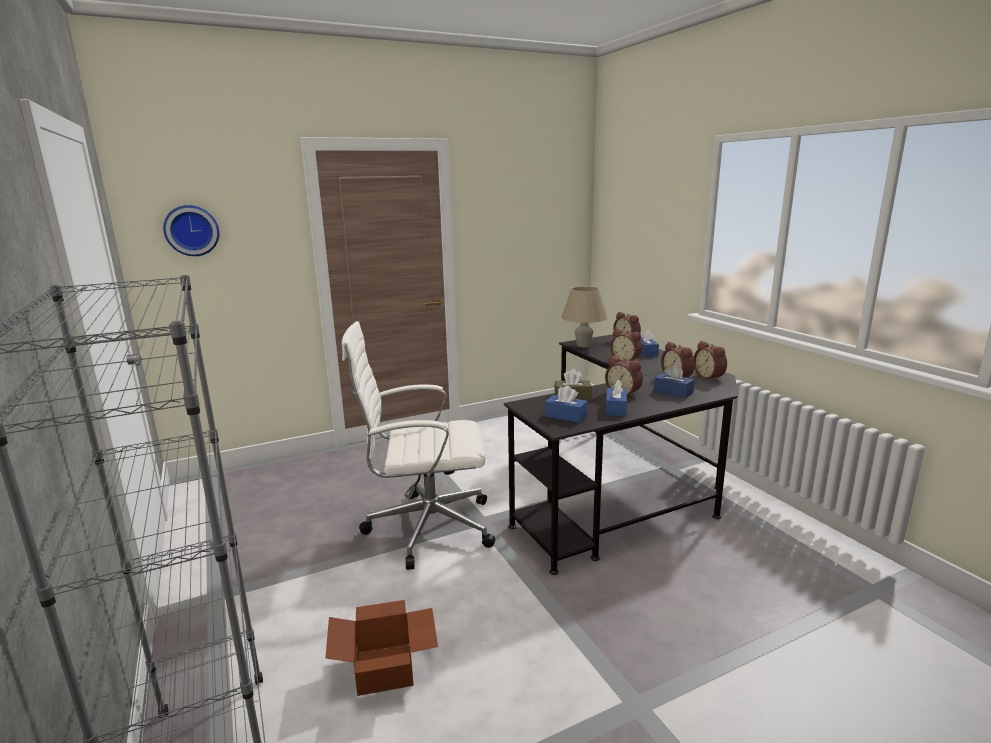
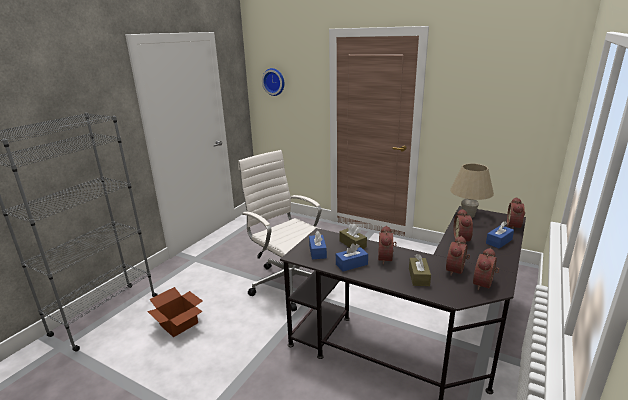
camera: 55 degrees right, 5 degrees up
blue tissue box [654,365,694,398] -> brown tissue box [409,254,431,286]

